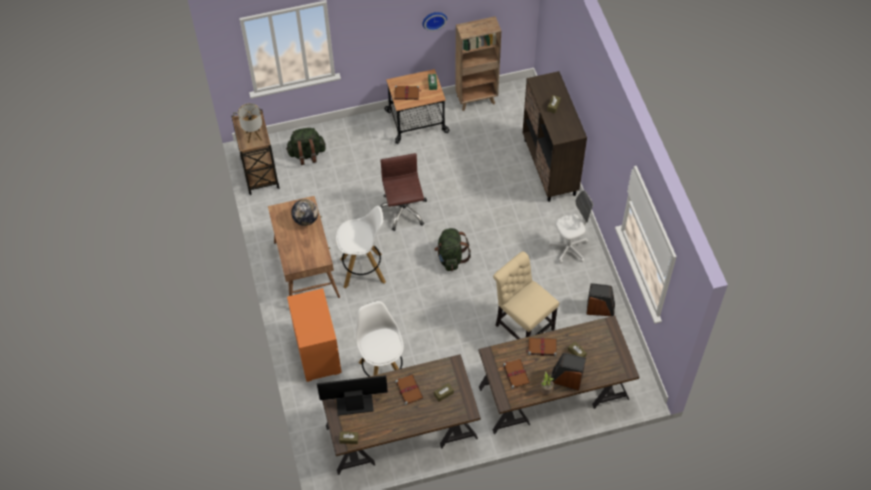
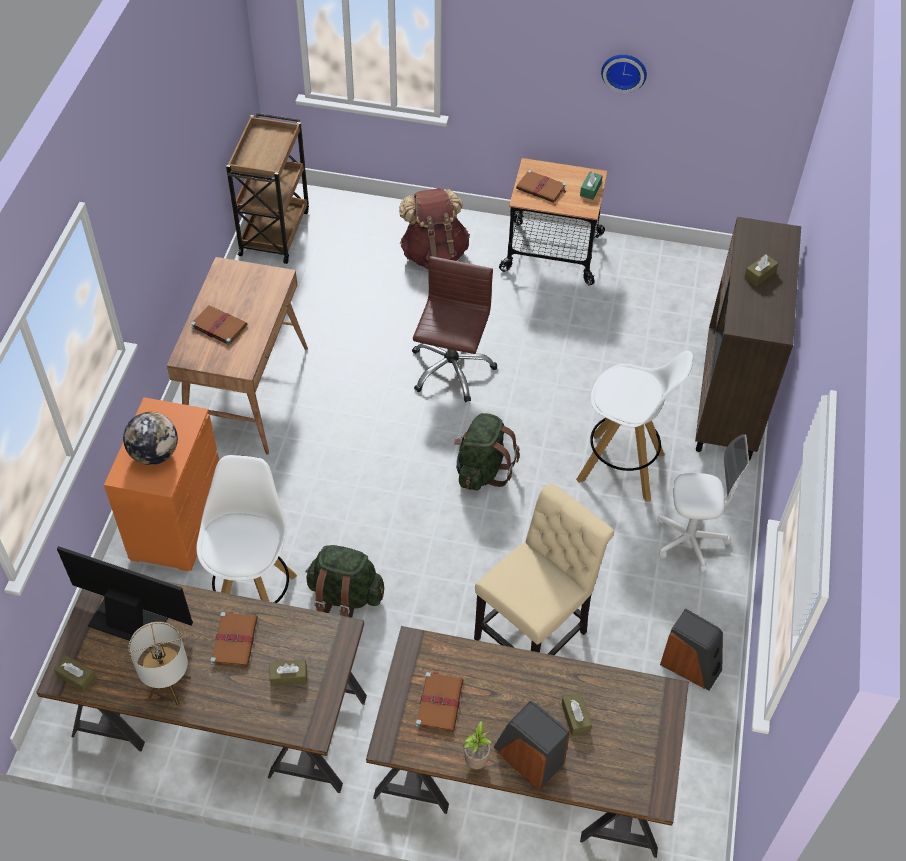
camera: 25 degrees right, 5 degrees down
table lamp [238,103,262,143] -> table lamp moved to [129,622,191,706]
green backpack [286,128,326,165] -> green backpack moved to [305,545,384,618]
globe [291,199,318,226] -> globe moved to [123,412,178,465]
white stool [336,206,386,289] -> white stool moved to [576,351,693,502]
brown bookcase [455,16,501,111] -> none
beige chair [493,251,559,339] -> beige chair turned 60 degrees clockwise [474,483,614,655]
brown book [526,338,556,356] -> brown book moved to [191,305,248,345]
none -> brown backpack [399,188,470,269]

